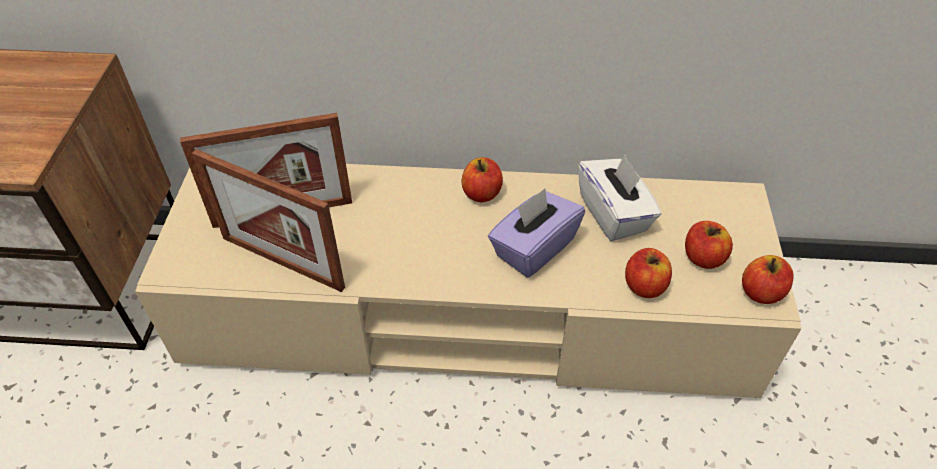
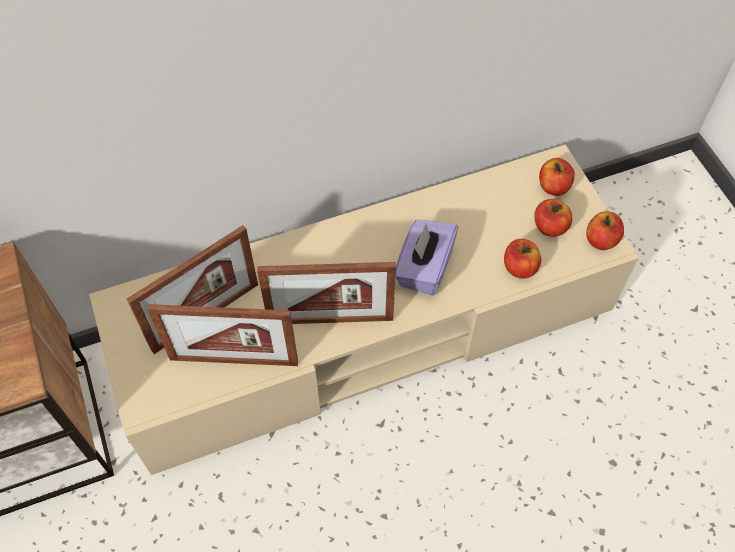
camera: 25 degrees left, 10 degrees up
apple [462,157,503,202] -> apple moved to [539,158,575,196]
white tissue box [578,154,661,241] -> none
none -> picture frame [257,262,396,324]

